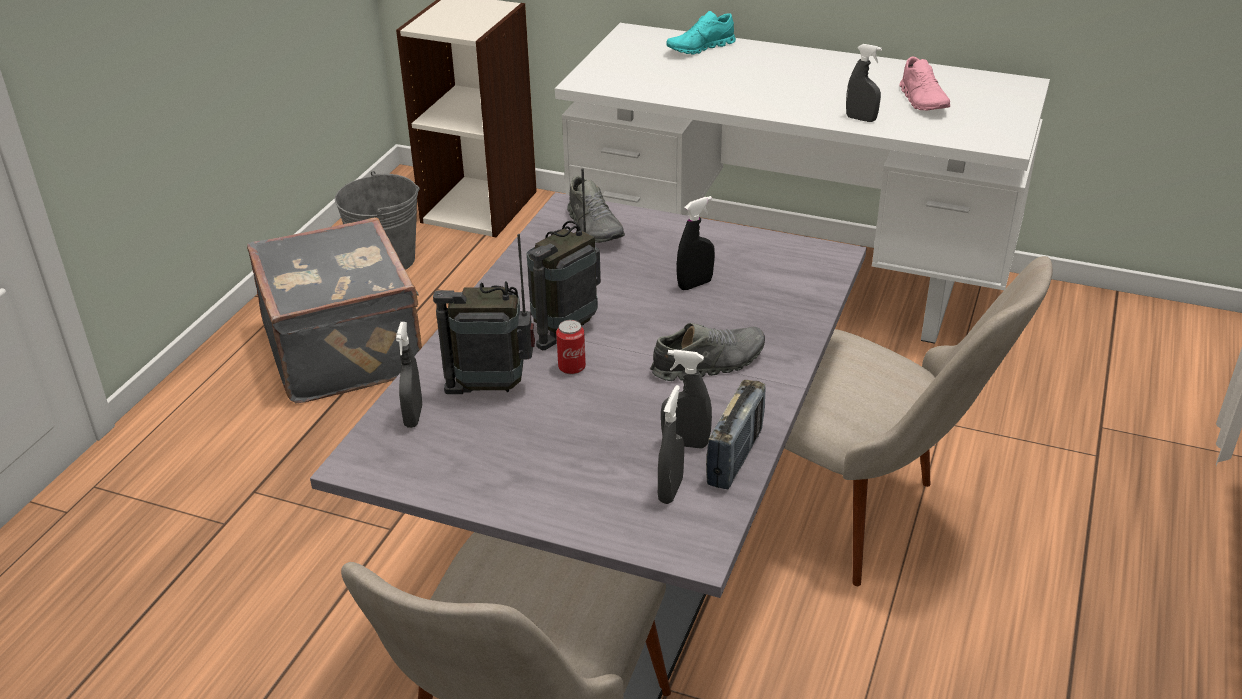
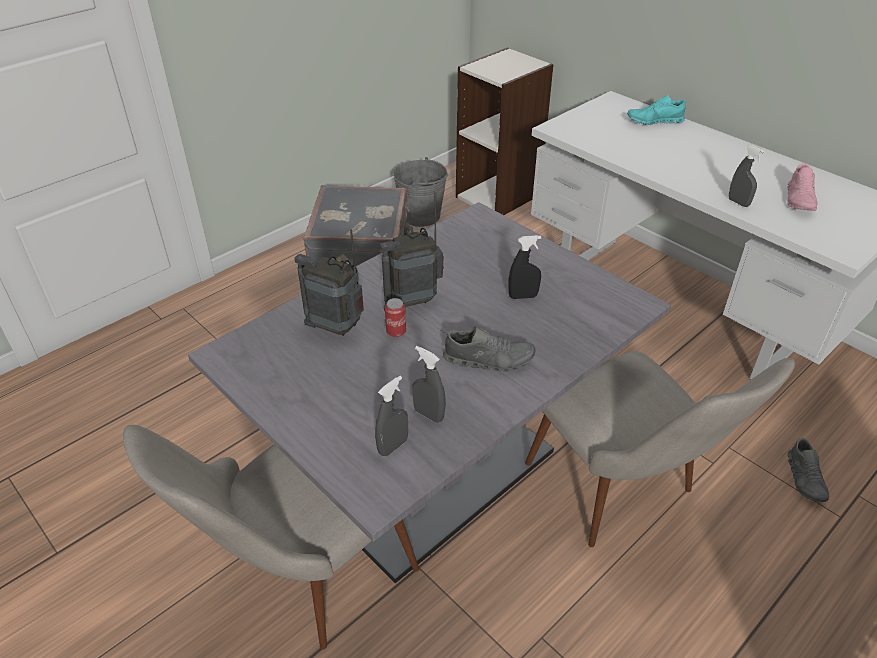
camera: 25 degrees right, 5 degrees up
grey spray bottle [396,322,422,428] -> none
grey shoe [567,175,625,243] -> grey shoe moved to [787,438,829,502]
radio [706,380,765,489] -> none

